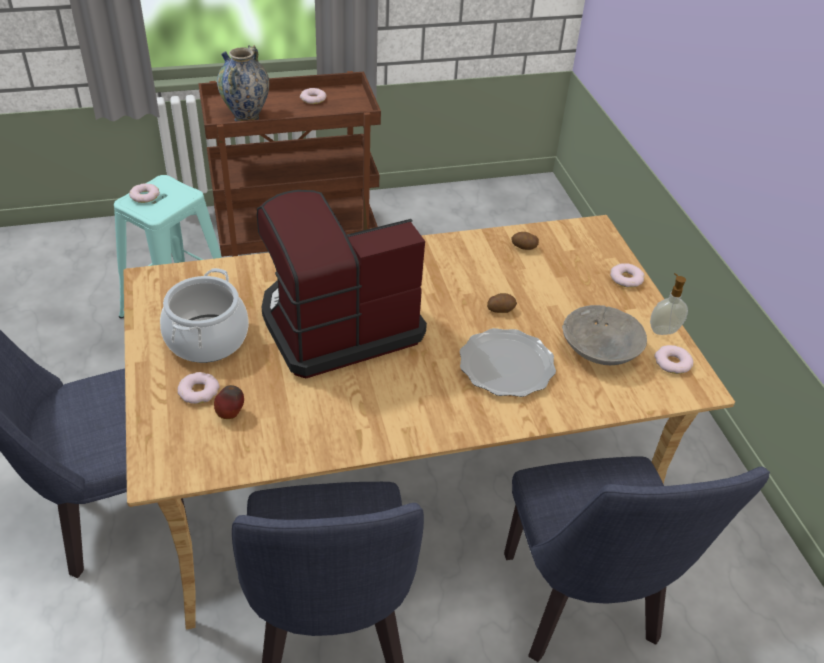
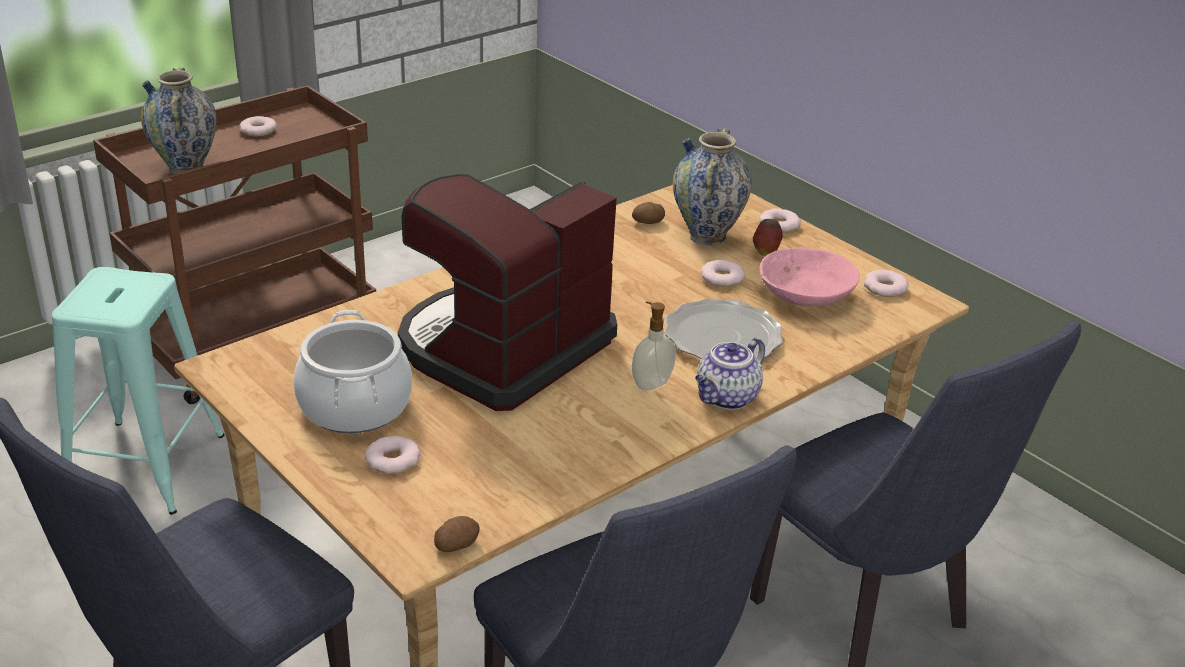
camera: 25 degrees left, 10 degrees down
donut [129,184,160,203] -> donut moved to [701,260,745,287]
apple [214,385,244,419] -> apple moved to [753,219,783,256]
potato [487,293,517,313] -> potato moved to [434,516,480,552]
grey bowl [562,305,647,365] -> pink bowl [760,248,860,306]
soap dispenser [650,273,688,335] -> soap dispenser moved to [632,301,676,390]
none -> vase [673,128,752,245]
none -> teapot [695,338,765,410]

